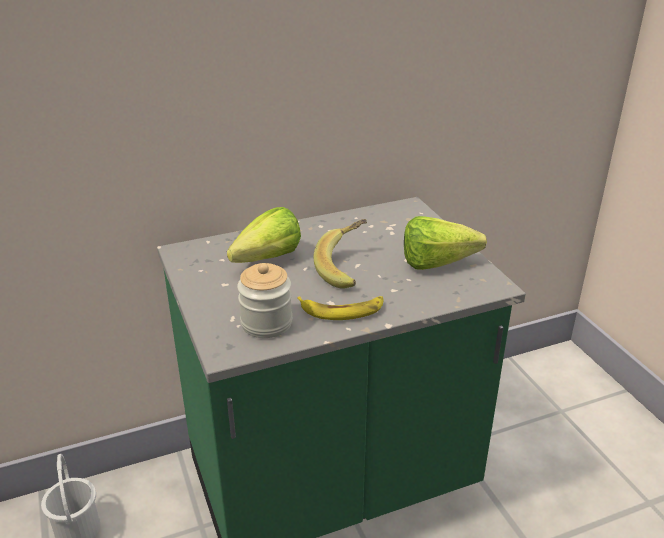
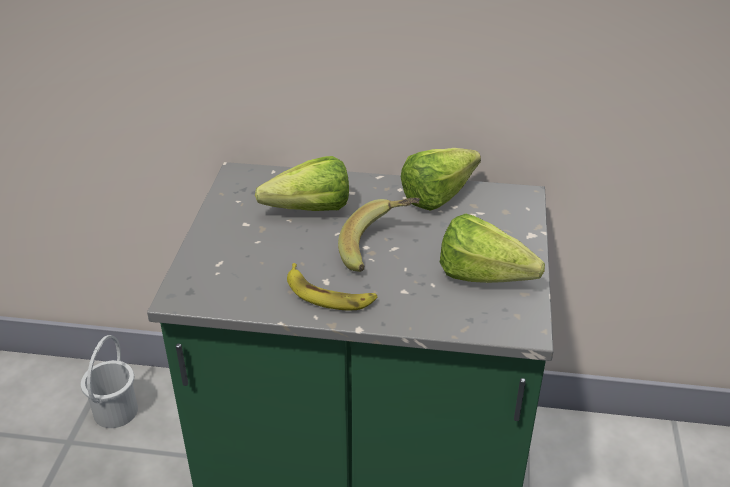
camera: 30 degrees right, 5 degrees up
jar [237,263,292,338] -> none
none -> lettuce [401,148,481,211]

